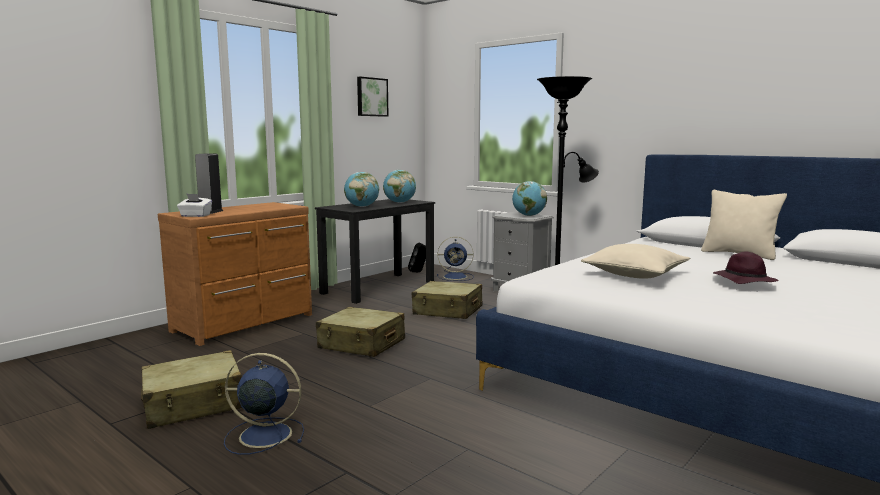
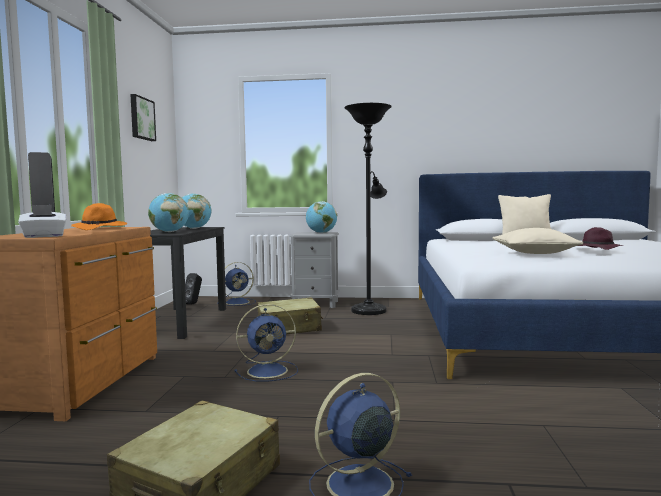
camera: 35 degrees left, 5 degrees down
beige suitcase [316,307,405,357] -> blue fan [234,304,298,381]
none -> orange hat [71,203,127,230]

